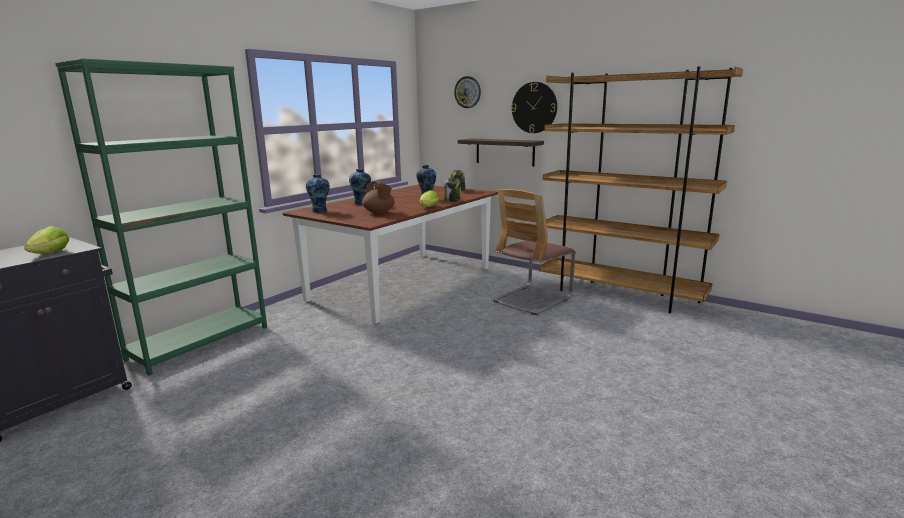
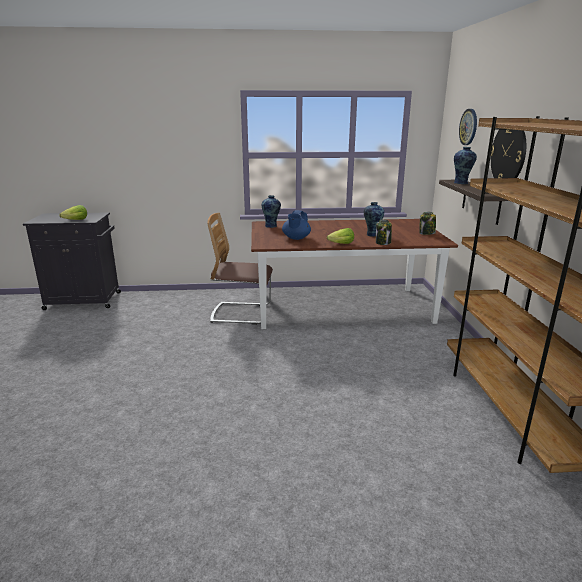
camera: 50 degrees right, 5 degrees up
green bookcase [55,59,267,375] -> none
vase [349,169,371,205] -> vase moved to [454,147,477,184]
brown teapot [362,181,395,214] -> blue teapot [282,210,311,240]
chair [493,189,576,315] -> chair moved to [207,213,273,325]

